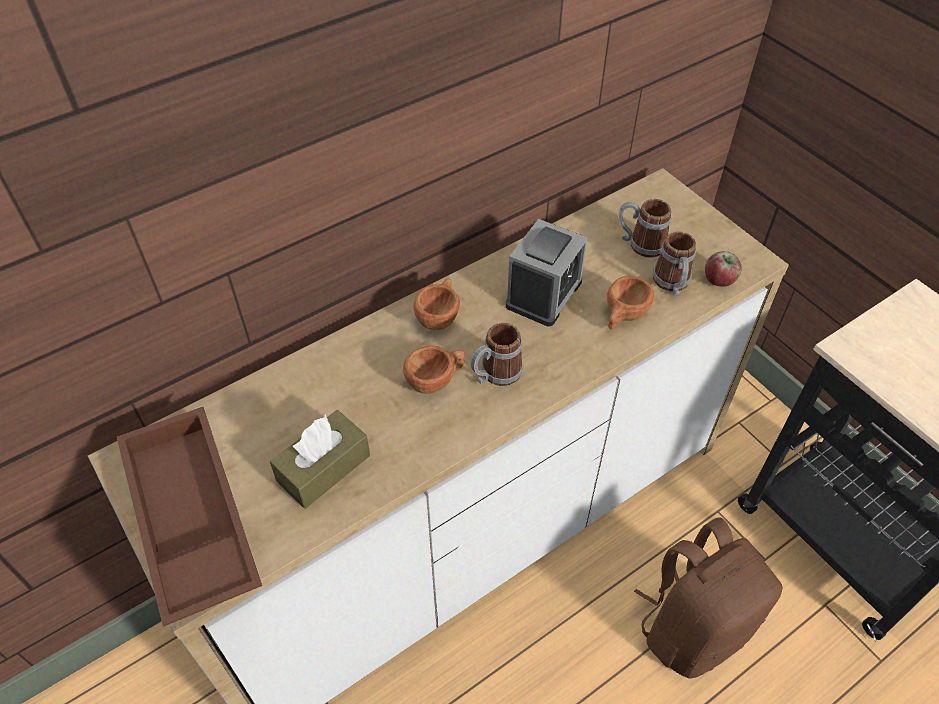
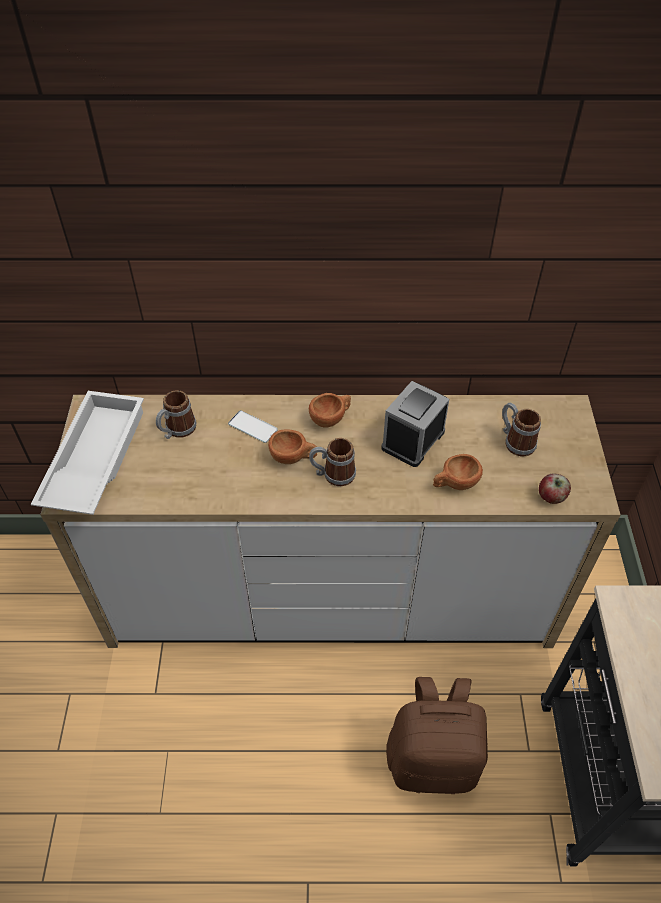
camera: 35 degrees right, 0 degrees up
brown tray [117,407,262,627] -> white tray [31,391,144,515]
brown tissue box [270,410,370,509] -> none
alarm clock [506,219,587,326] -> alarm clock turned 150 degrees clockwise [381,381,449,467]
mug [653,231,696,296] -> mug moved to [156,390,197,439]
none -> phone [228,410,278,443]

